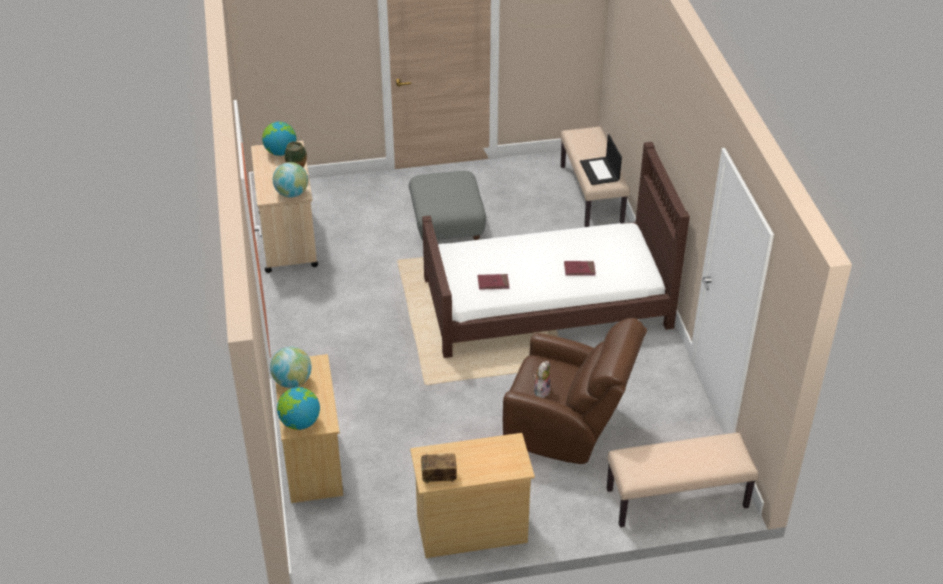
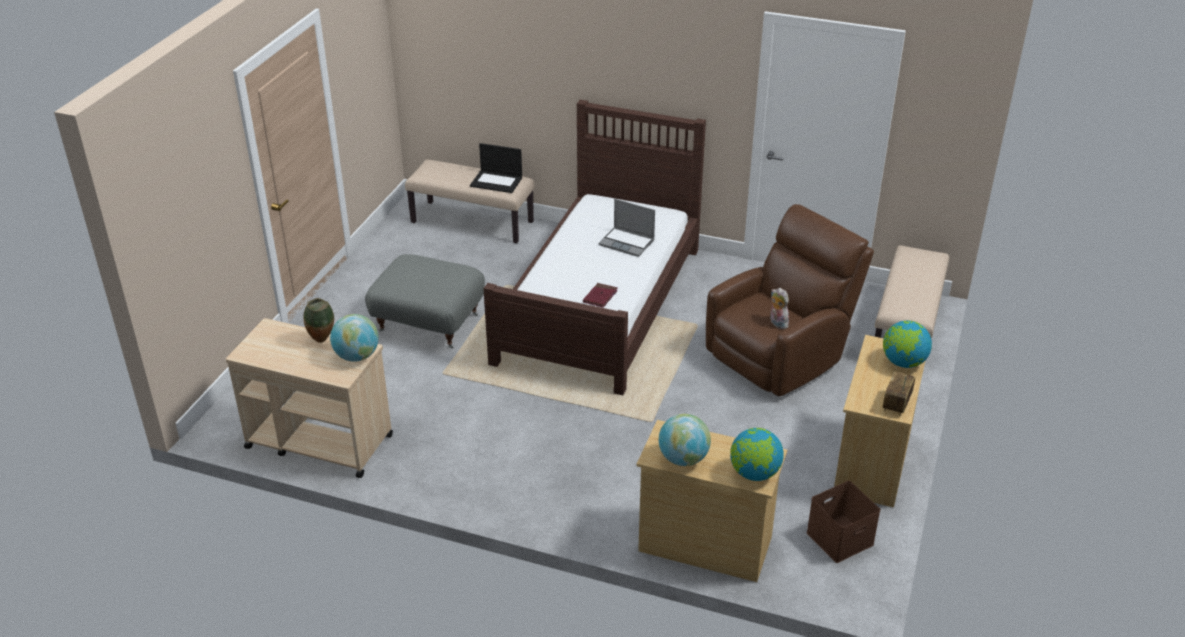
camera: 60 degrees left, 5 degrees down
globe [262,122,296,156] -> globe moved to [883,320,932,368]
red book [564,261,596,276] -> laptop [599,199,655,257]
none -> brown storage box [806,481,881,563]

